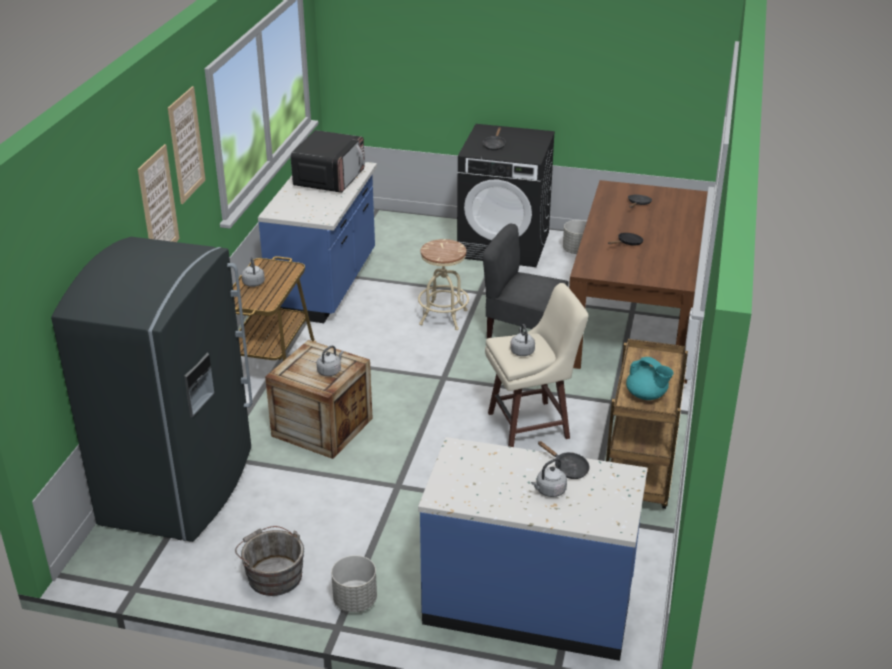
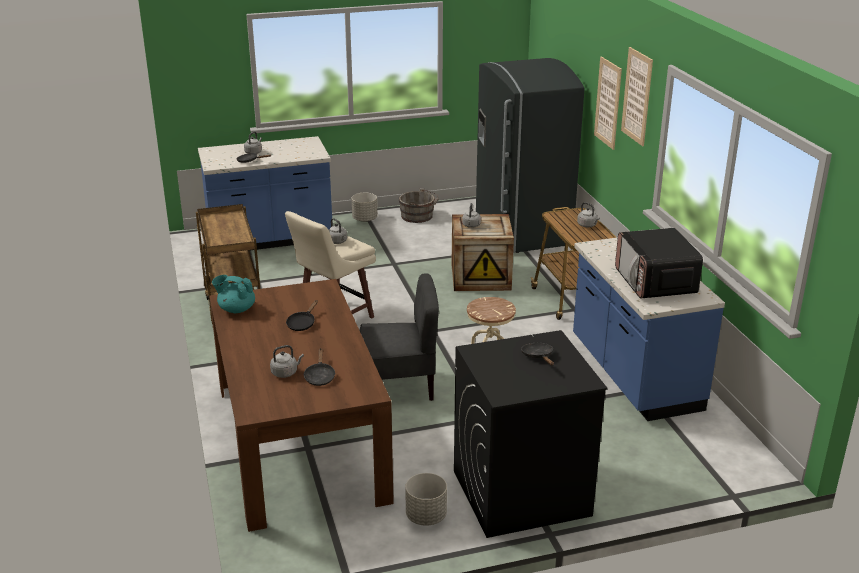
camera: 150 degrees right, 5 degrees down
turquoise teapot [626,357,674,400] -> turquoise teapot moved to [212,275,255,313]
none -> grey kettle [270,345,304,378]

